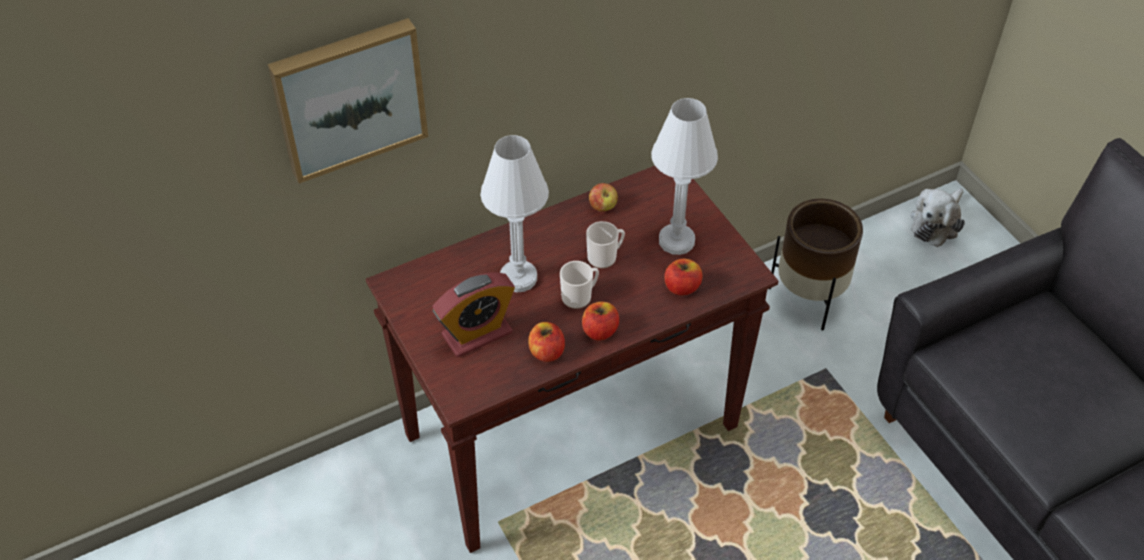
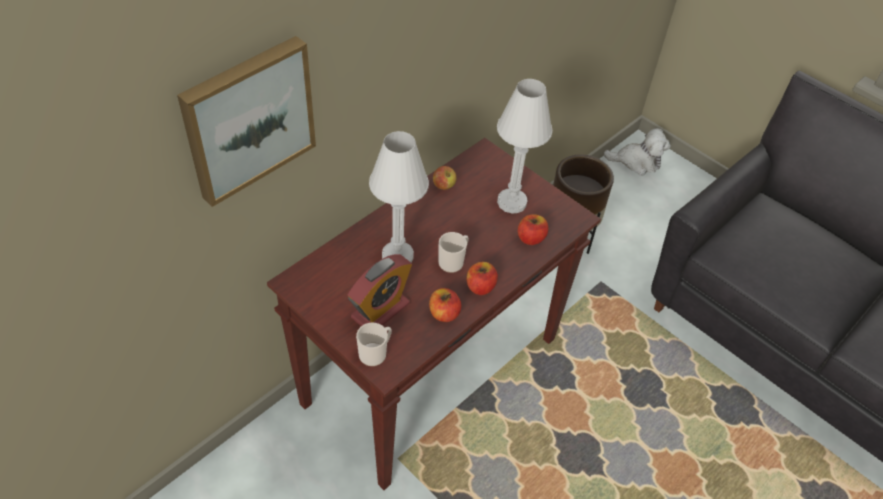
camera: 20 degrees left, 0 degrees up
mug [586,221,625,268] -> mug moved to [356,323,392,366]
plush toy [911,188,965,247] -> plush toy turned 105 degrees counterclockwise [604,128,671,175]

